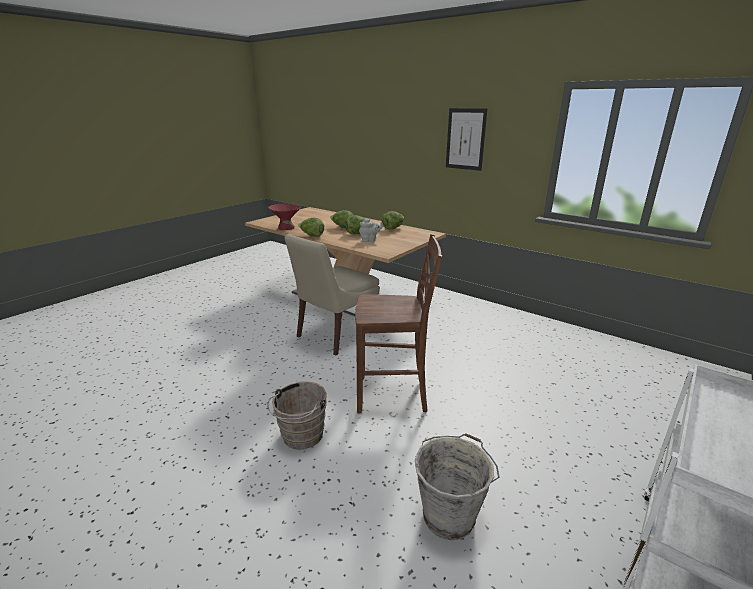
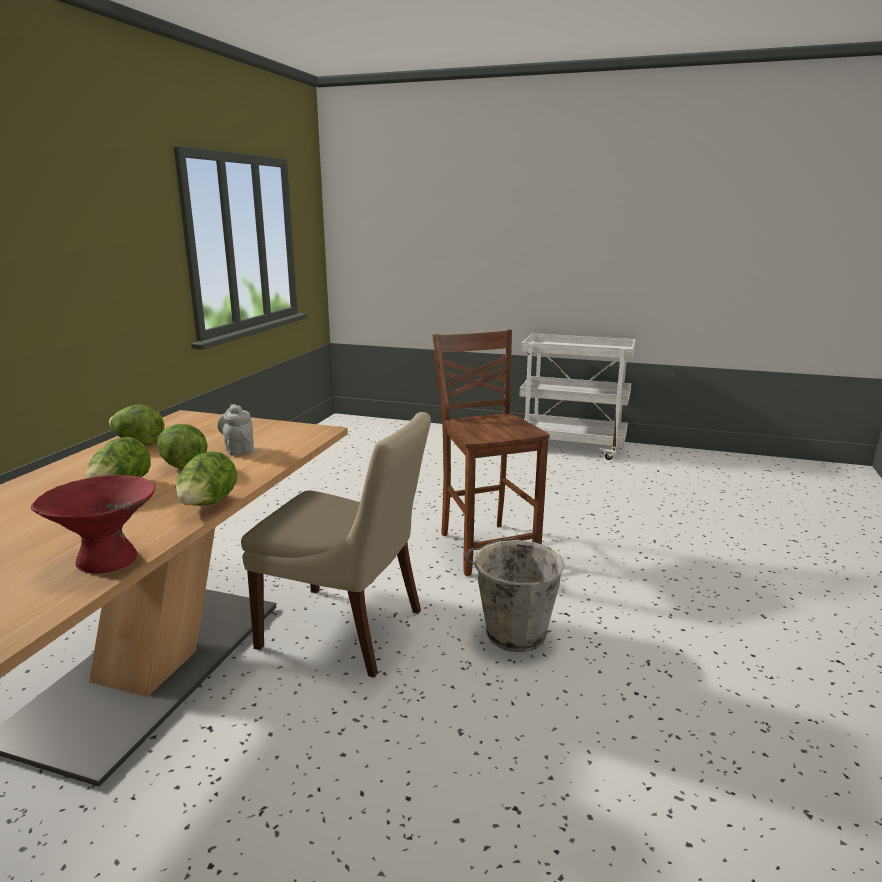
camera: 110 degrees left, 5 degrees down
brown bucket [267,381,327,449] -> none
grey bucket [415,433,500,540] -> grey bucket moved to [464,538,565,652]
picture [446,108,487,171] -> none

